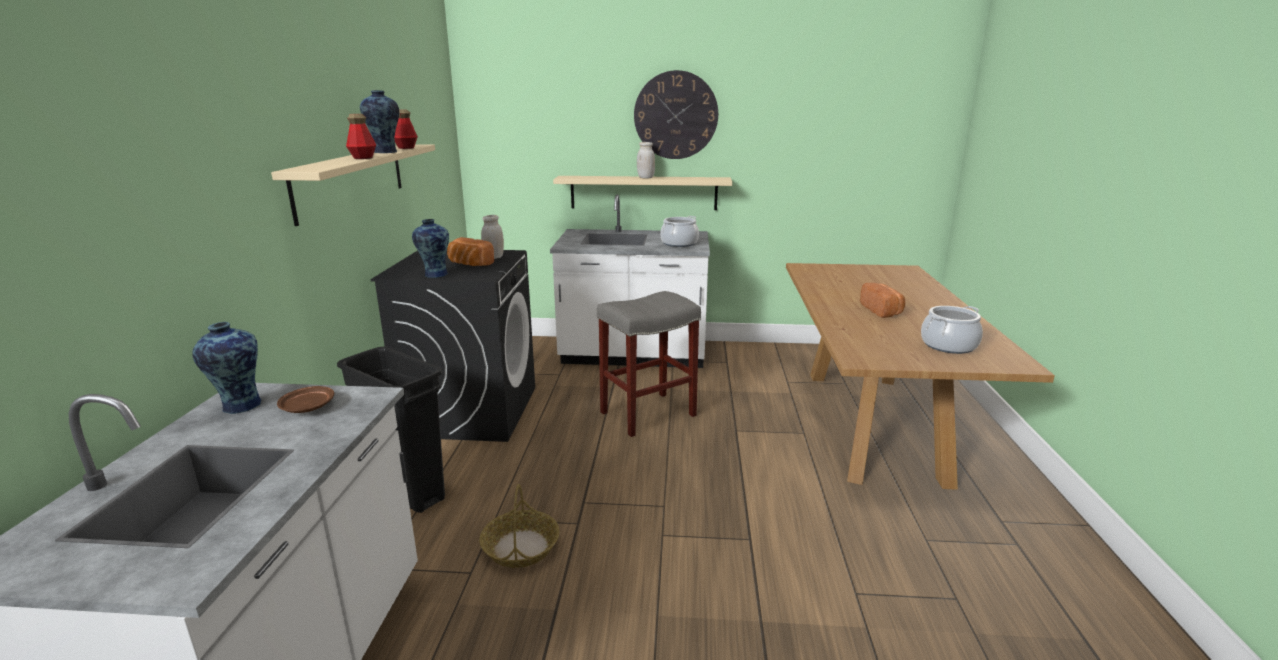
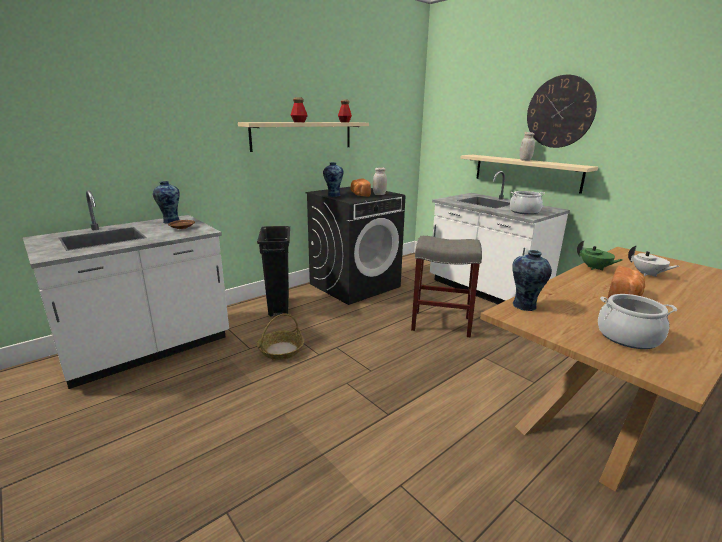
camera: 45 degrees right, 0 degrees up
vase [360,90,399,153] -> vase moved to [512,250,552,311]
none -> green teapot [577,241,623,270]
none -> white teapot [628,245,679,277]

